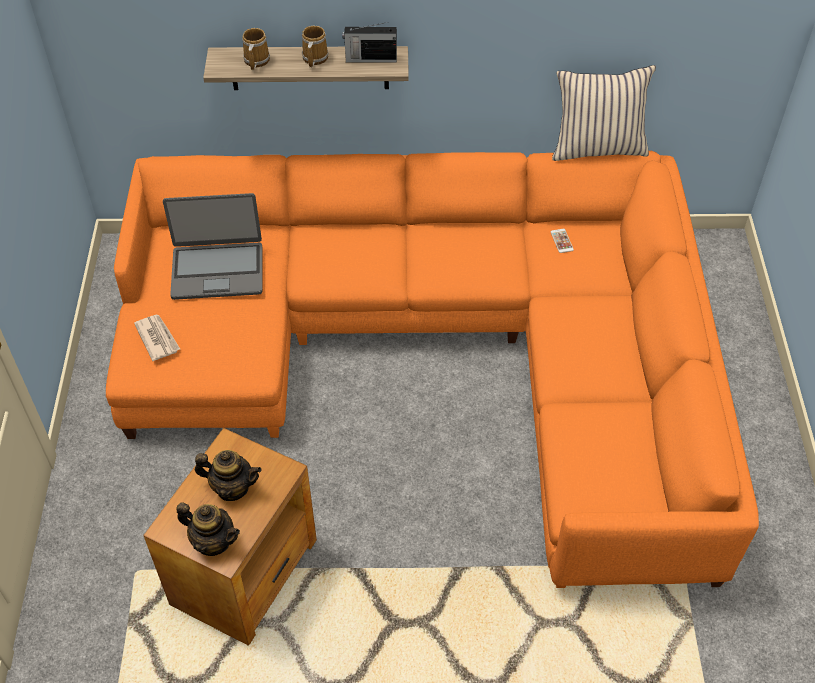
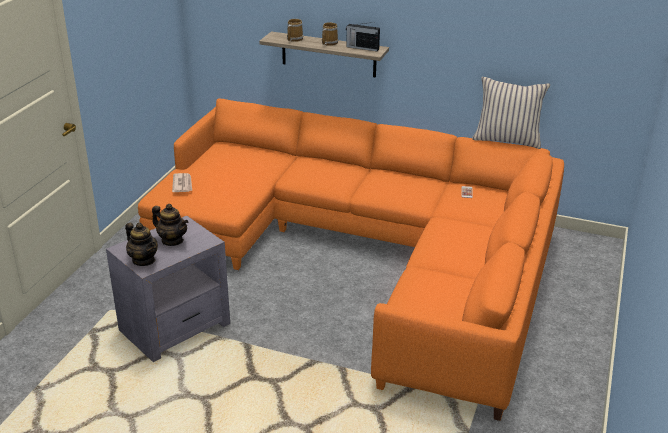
camera: 20 degrees right, 20 degrees down
brown side table [143,428,317,646] -> grey side table [106,216,230,362]
laptop [163,193,262,300] -> none

